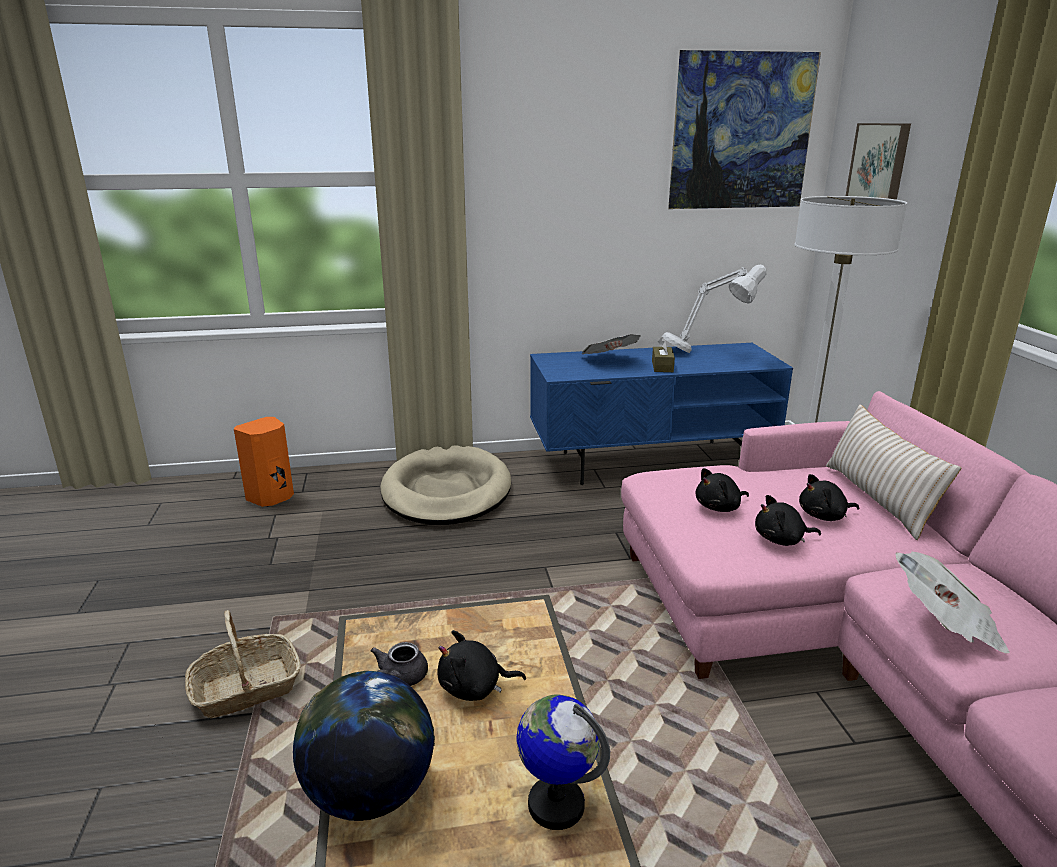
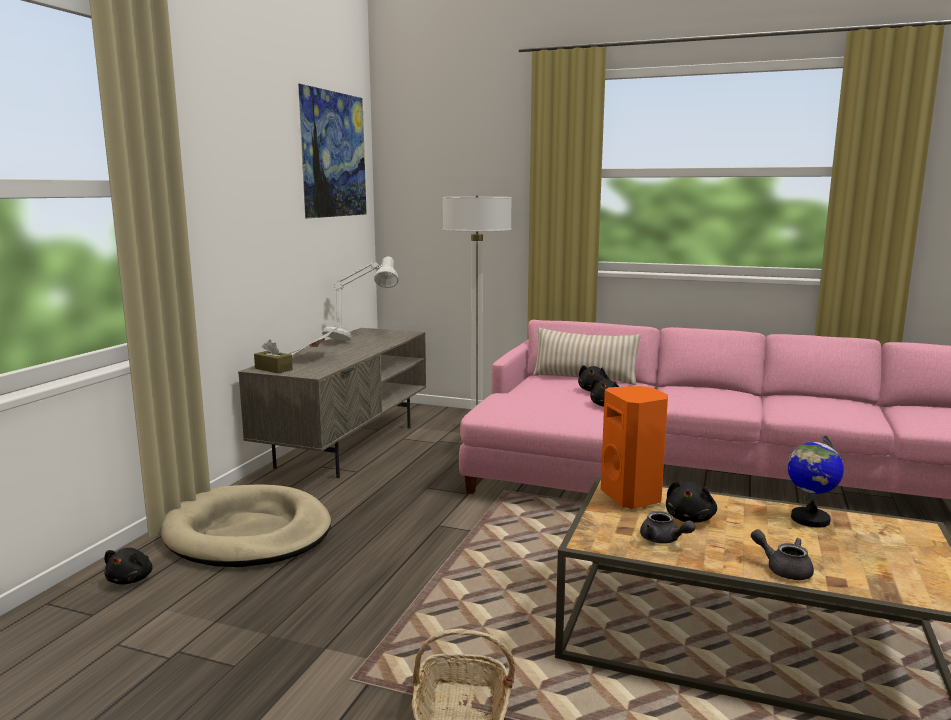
camera: 60 degrees left, 10 degrees down
orange speaker [234,417,294,507] -> orange speaker moved to [601,386,668,509]
globe [293,671,435,821] -> grey teapot [751,529,814,580]
blue tv stand [530,343,793,485] -> grey tv stand [238,328,426,478]
brown tissue box [652,337,675,372] -> brown tissue box moved to [254,340,293,373]
black plush toy [695,468,749,512] -> black plush toy moved to [104,548,153,585]
picture [846,123,911,200] -> none
newspaper [895,552,1010,654] -> none

